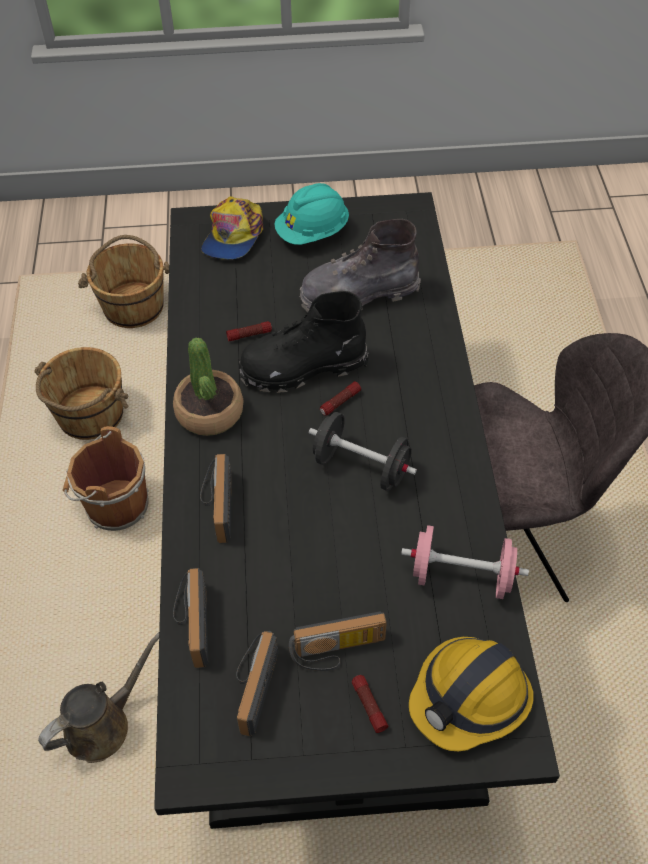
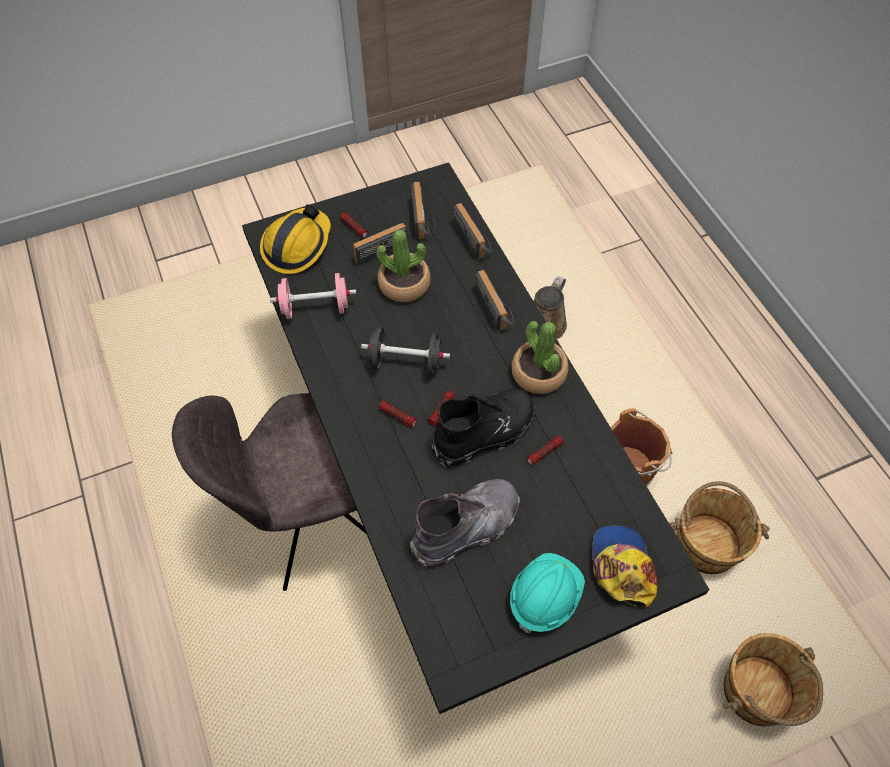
camera: 160 degrees right, 5 degrees up
none -> potted plant [377,230,431,302]
none -> flashlight [379,400,416,427]

